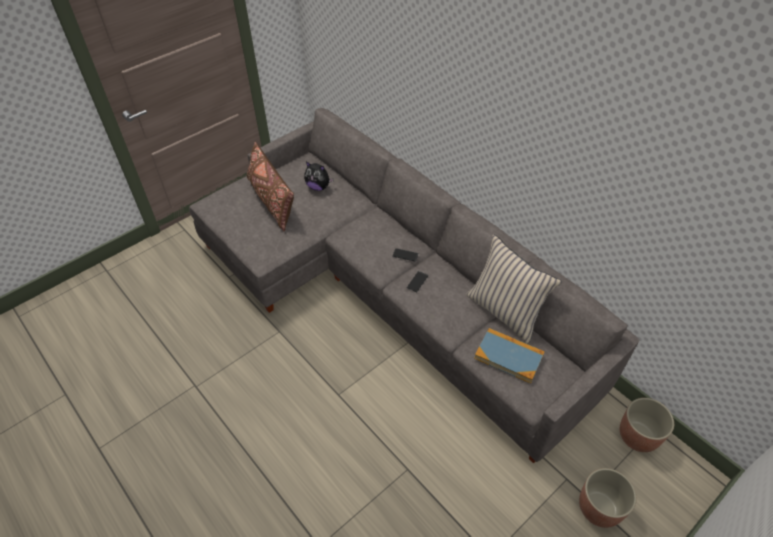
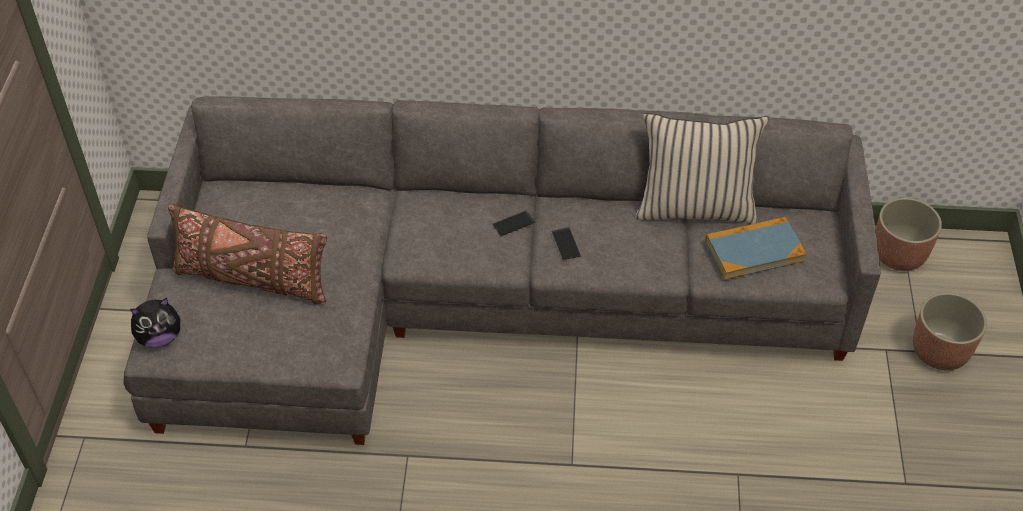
camera: 45 degrees left, 0 degrees up
plush toy [304,162,334,191] -> plush toy moved to [130,298,181,348]

